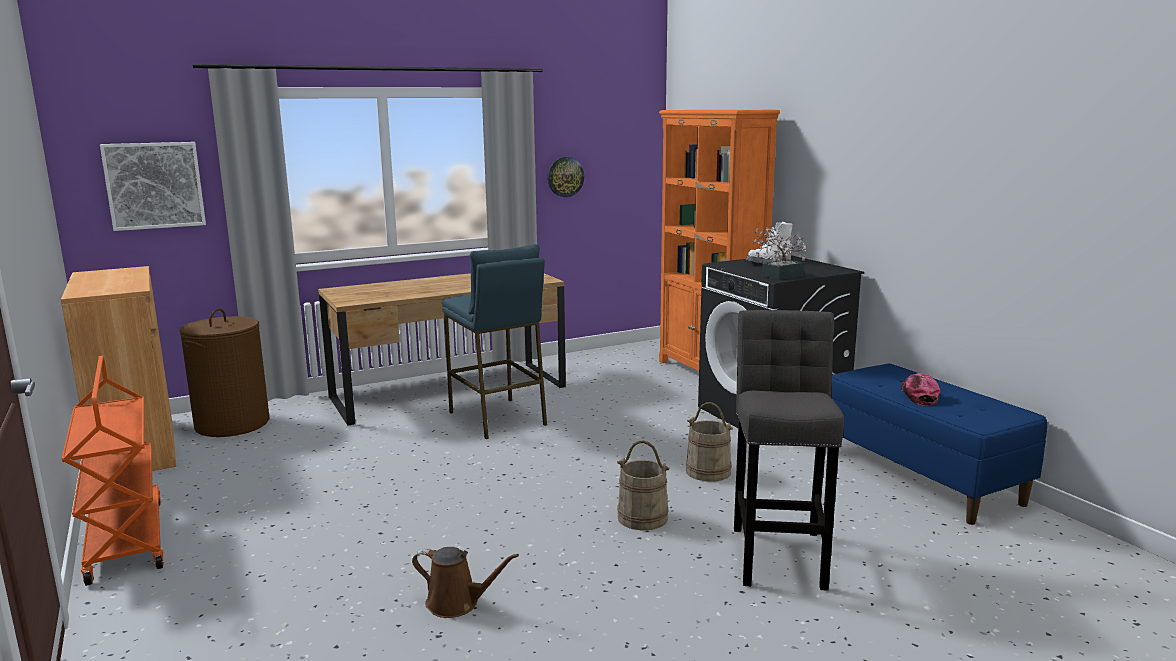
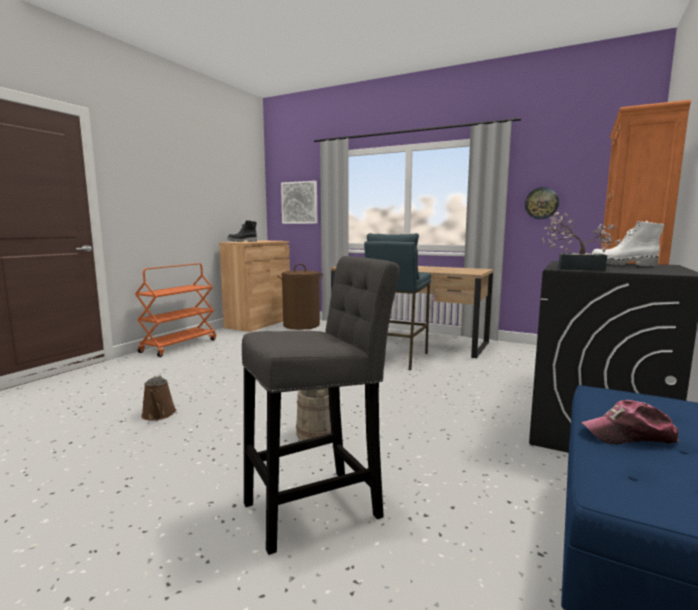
camera: 55 degrees right, 5 degrees down
beige bucket [686,402,733,482] -> none
cap [900,373,940,406] -> cap turned 150 degrees counterclockwise [581,400,679,444]
none -> black boot [227,220,257,242]

